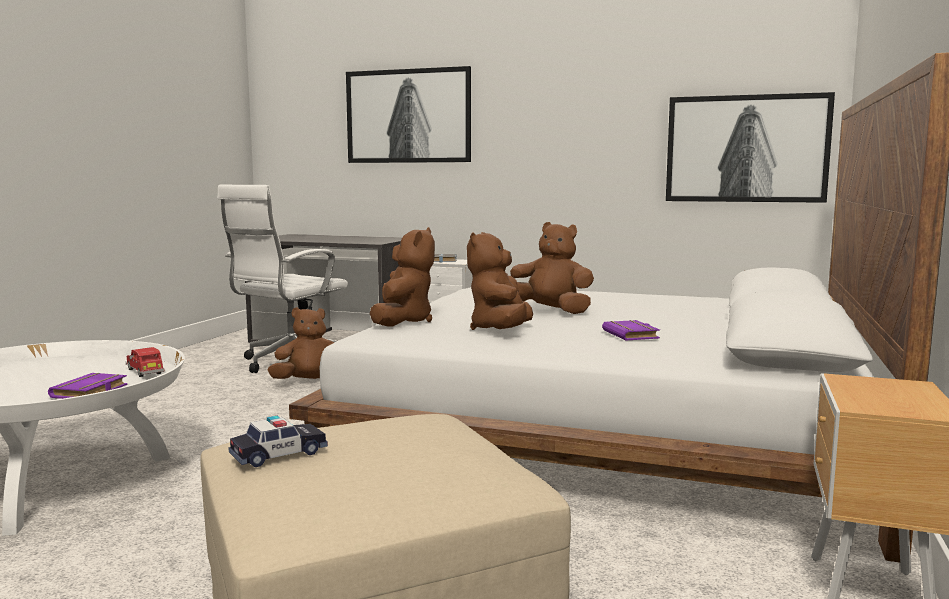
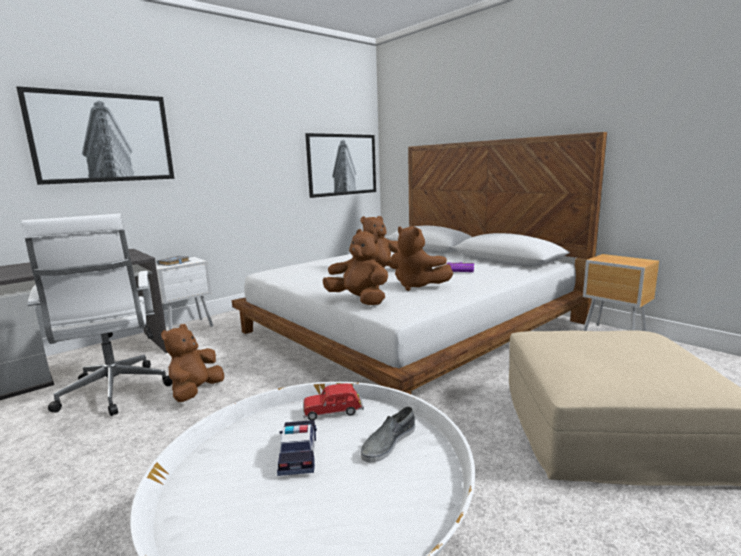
camera: 60 degrees left, 5 degrees up
purple book [48,373,128,399] -> grey shoe [361,406,415,462]
toy car [228,416,328,467] -> toy car moved to [277,420,317,476]

